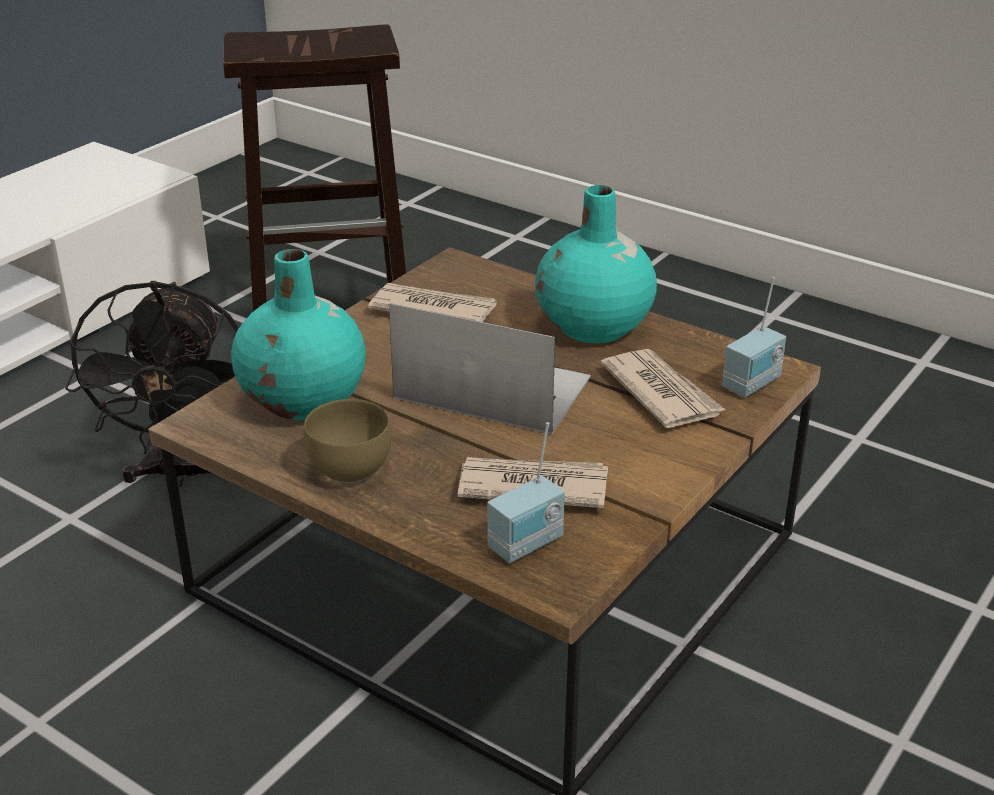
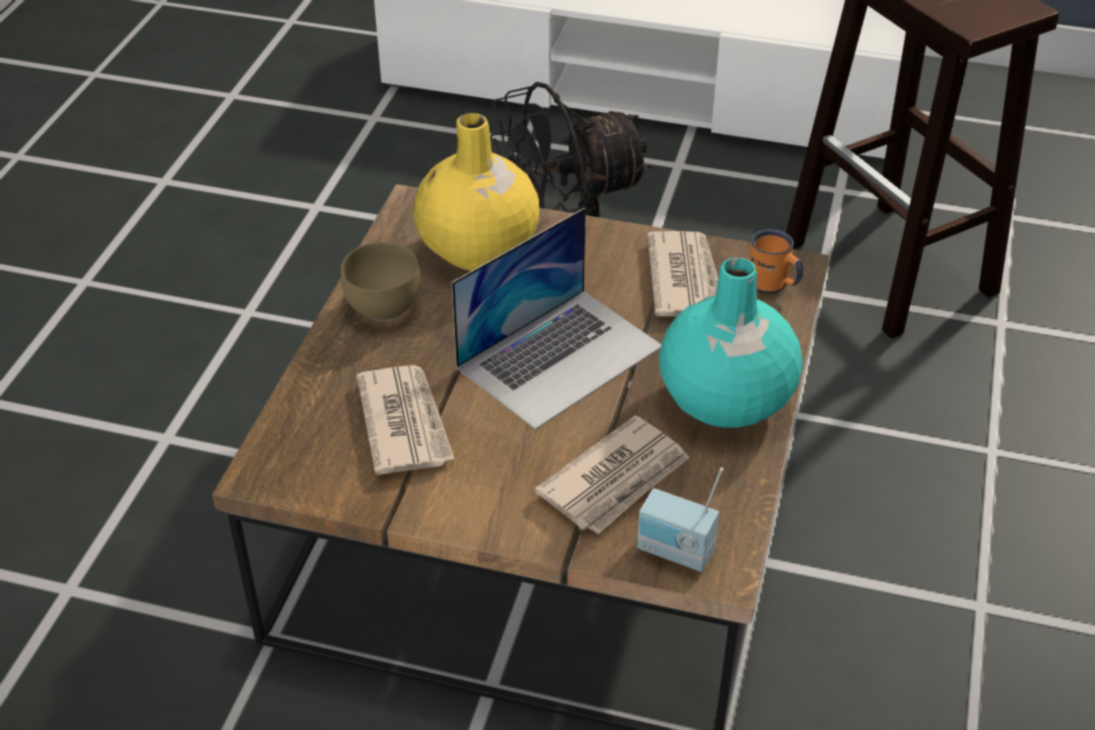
camera: 70 degrees right, 10 degrees up
turquoise vase [231,249,366,420] -> yellow vase [413,113,539,271]
laptop [389,303,591,435] -> laptop turned 45 degrees clockwise [451,208,662,430]
radio [487,422,565,563] -> none
none -> orange mug [750,229,803,294]

